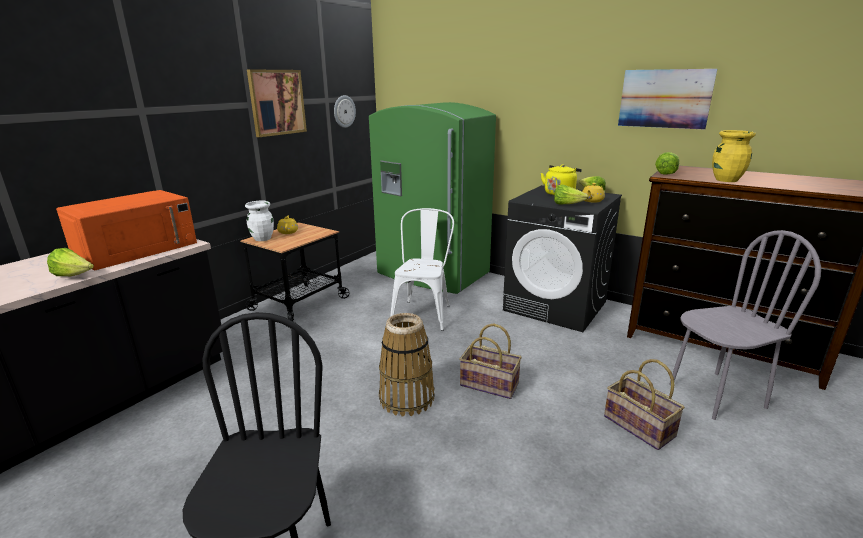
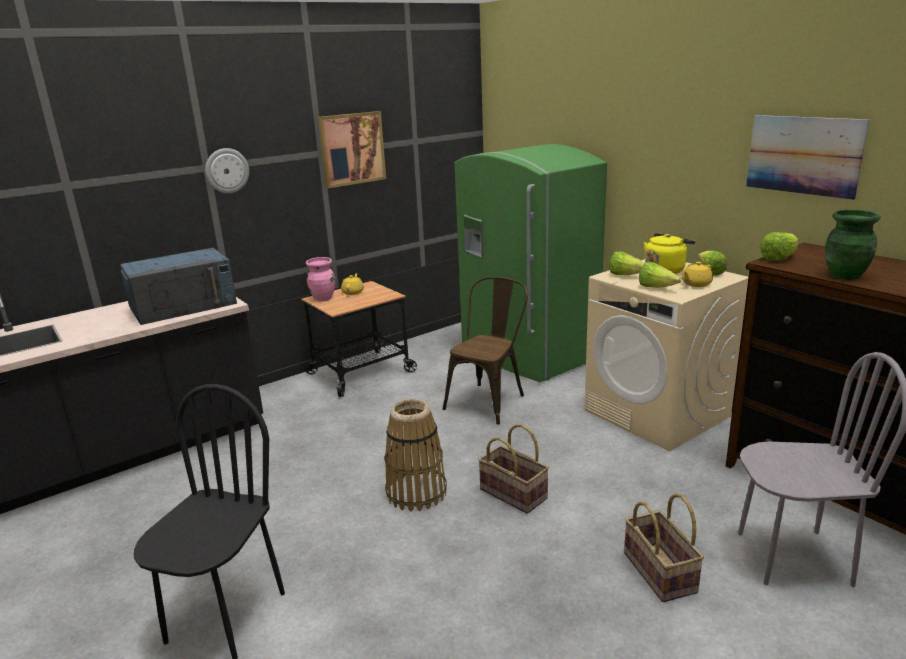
camera: 20 degrees right, 0 degrees up
lettuce [47,248,94,276] -> lettuce moved to [609,251,645,275]
orange microwave [56,190,197,270] -> blue microwave [120,248,237,325]
white vase [245,201,274,241] -> pink vase [306,257,335,301]
wall clock [334,95,356,128] -> wall clock moved to [205,148,249,193]
white chair [390,208,454,331] -> brown chair [443,277,528,425]
black washing machine [503,185,622,332] -> beige washing machine [585,259,749,451]
yellow vase [712,130,756,182] -> green vase [825,209,881,280]

